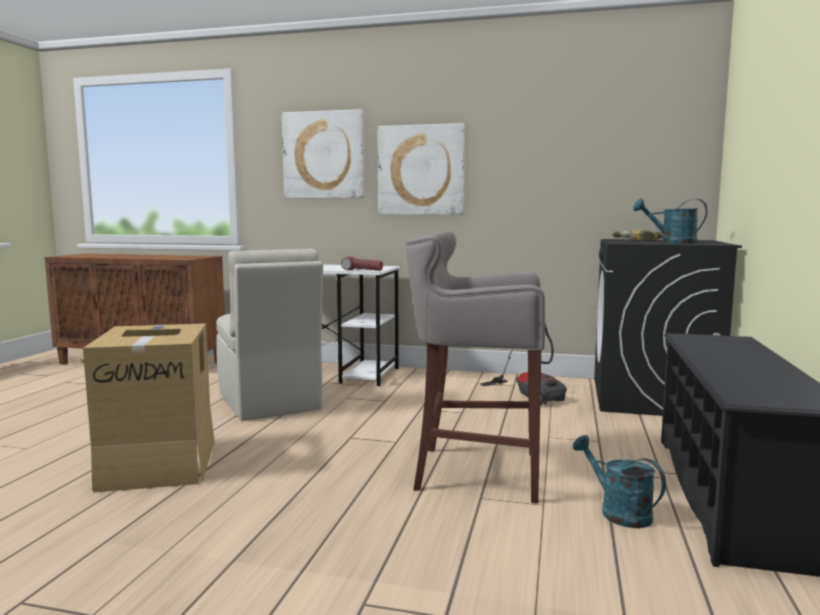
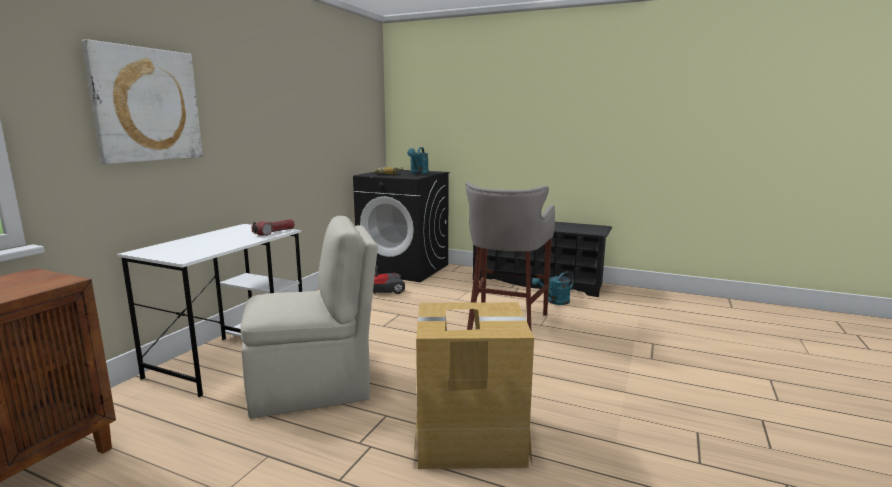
camera: 80 degrees left, 5 degrees up
picture [377,123,465,215] -> none

